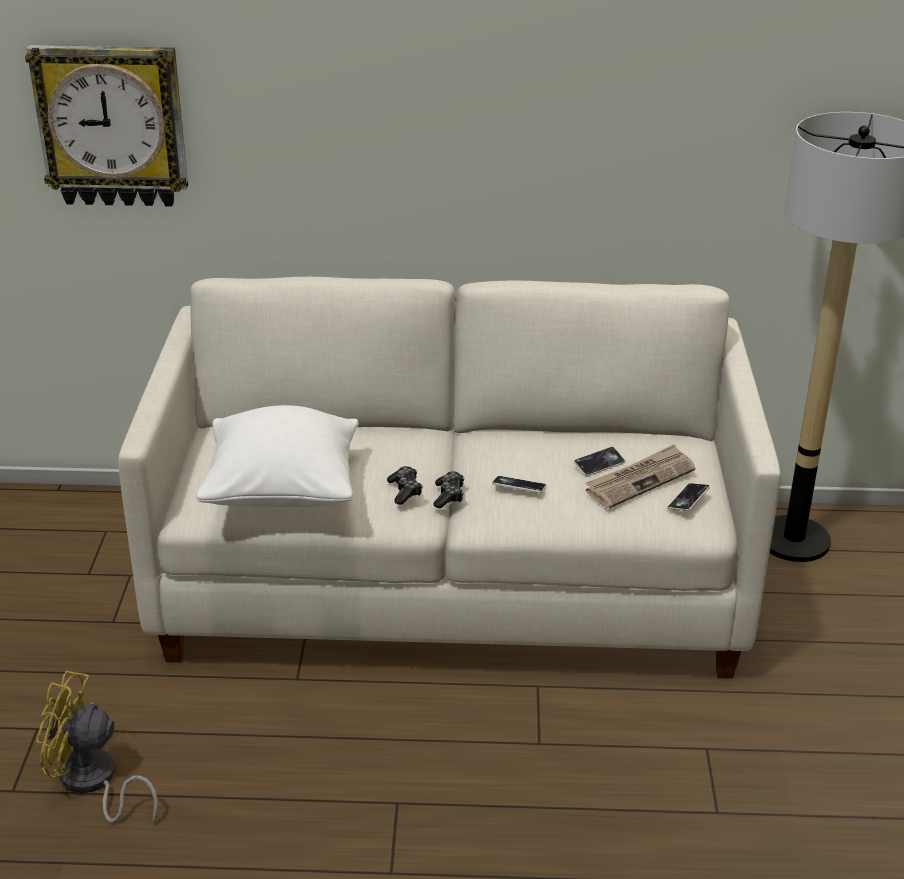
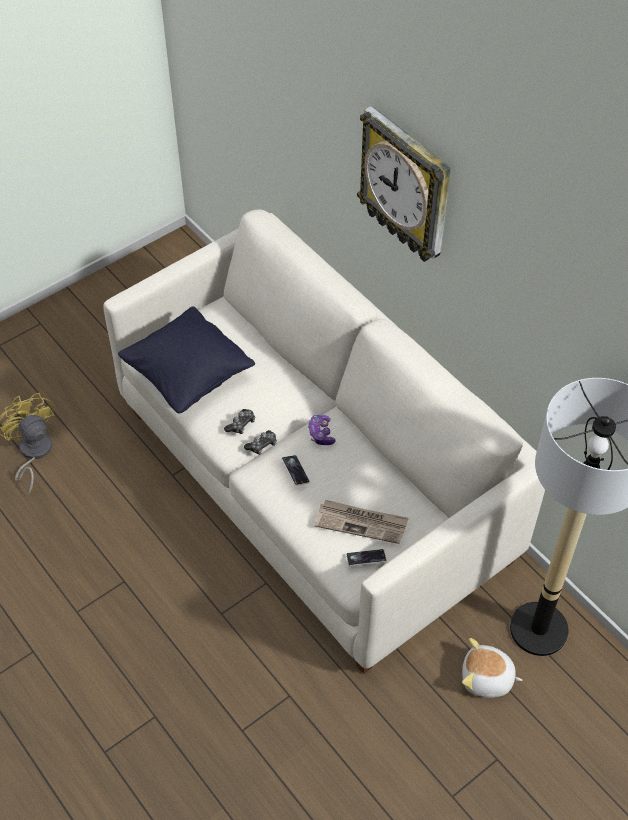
camera: 50 degrees right, 20 degrees up
wall clock [25,45,188,207] -> wall clock moved to [357,106,451,262]
white pillow [196,405,359,507] -> black pillow [118,306,255,413]
phone [574,447,625,476] -> none
none -> game controller [308,415,336,445]
none -> plush toy [462,638,523,698]

